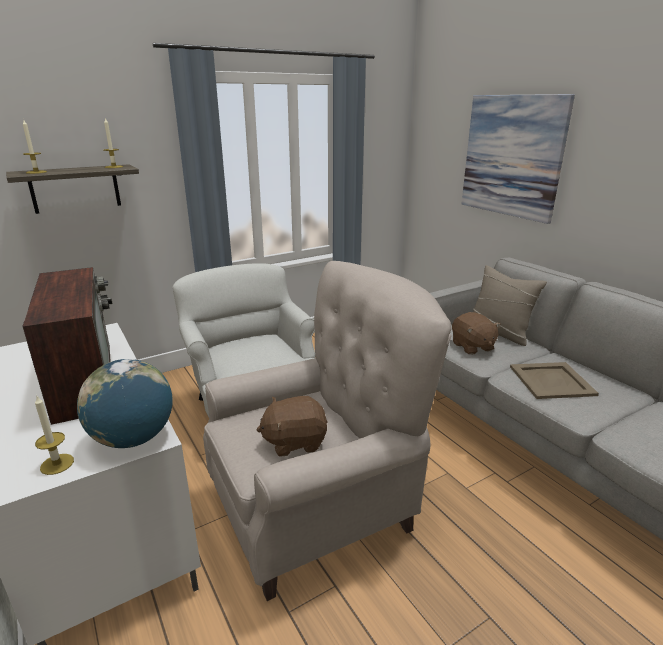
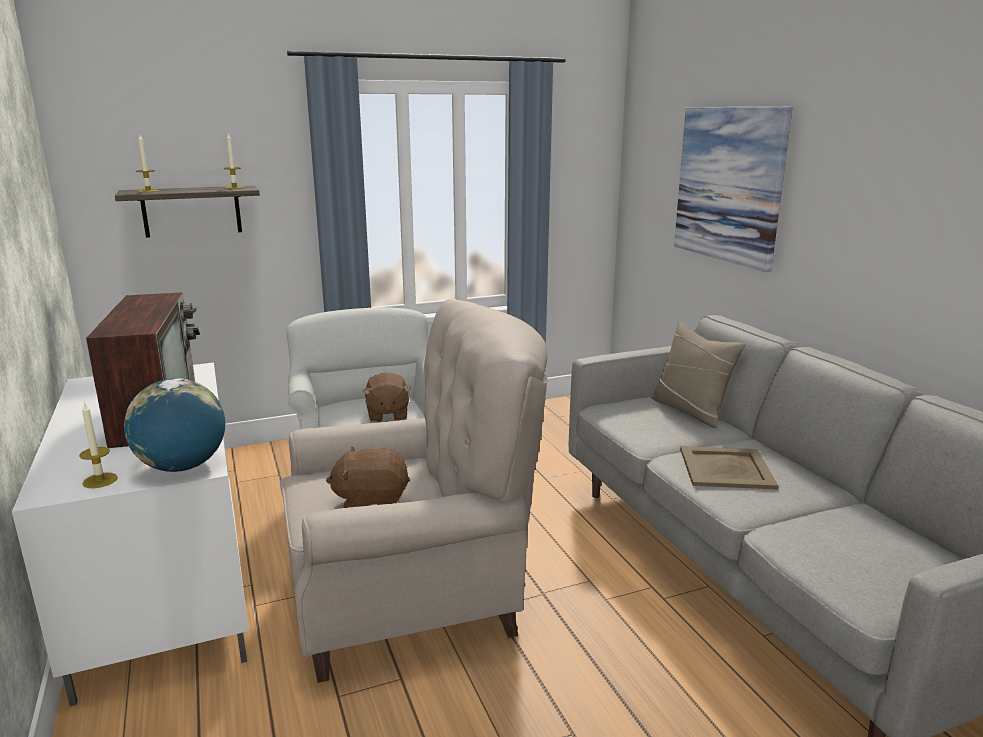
camera: 10 degrees right, 5 degrees down
brown plush toy [452,312,501,355] -> brown plush toy moved to [362,373,411,423]

